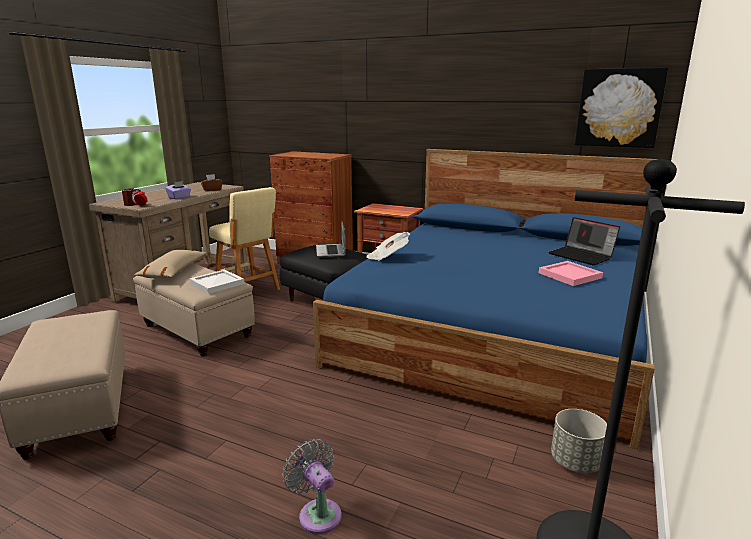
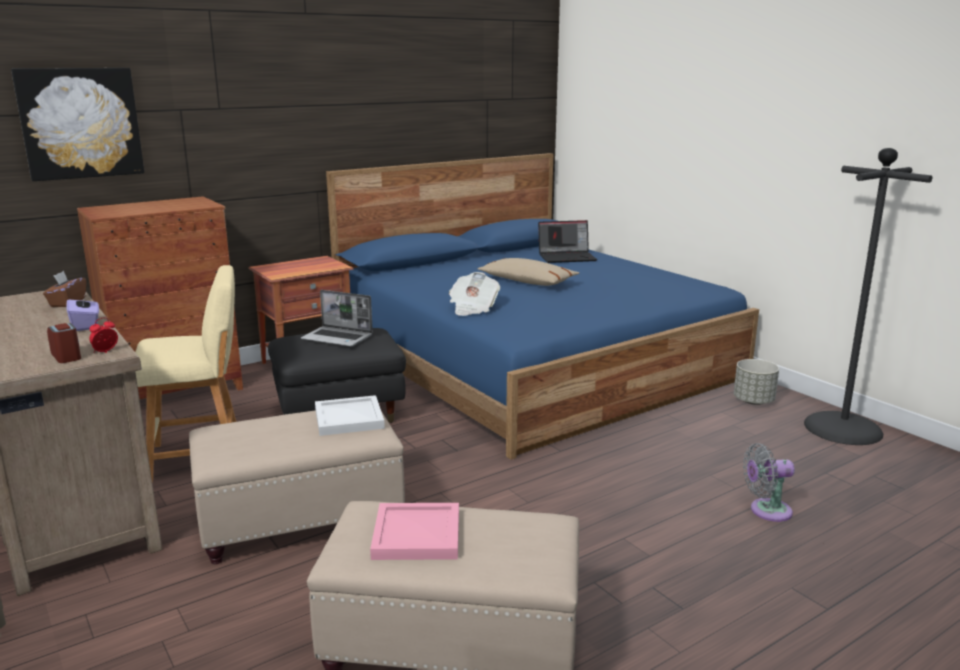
camera: 60 degrees left, 0 degrees up
beige pillow [134,250,207,278] -> beige pillow moved to [477,258,579,286]
pink tray [539,261,603,286] -> pink tray moved to [370,503,459,560]
picture [575,68,668,148] -> picture moved to [11,68,144,181]

